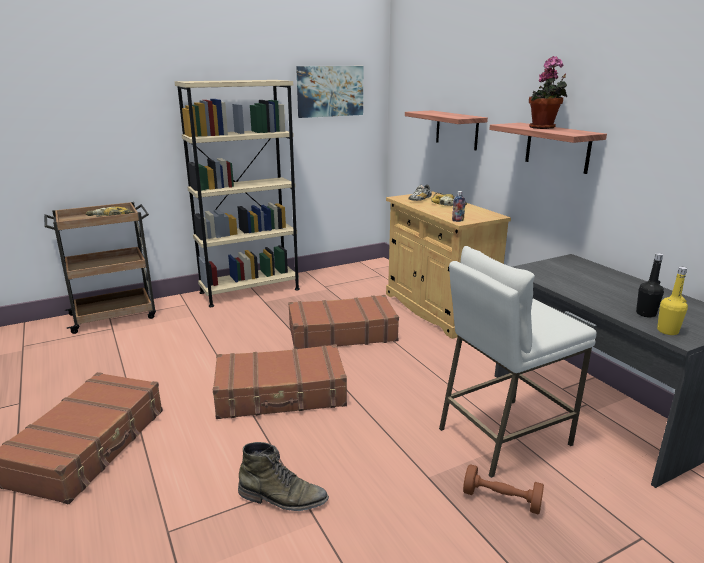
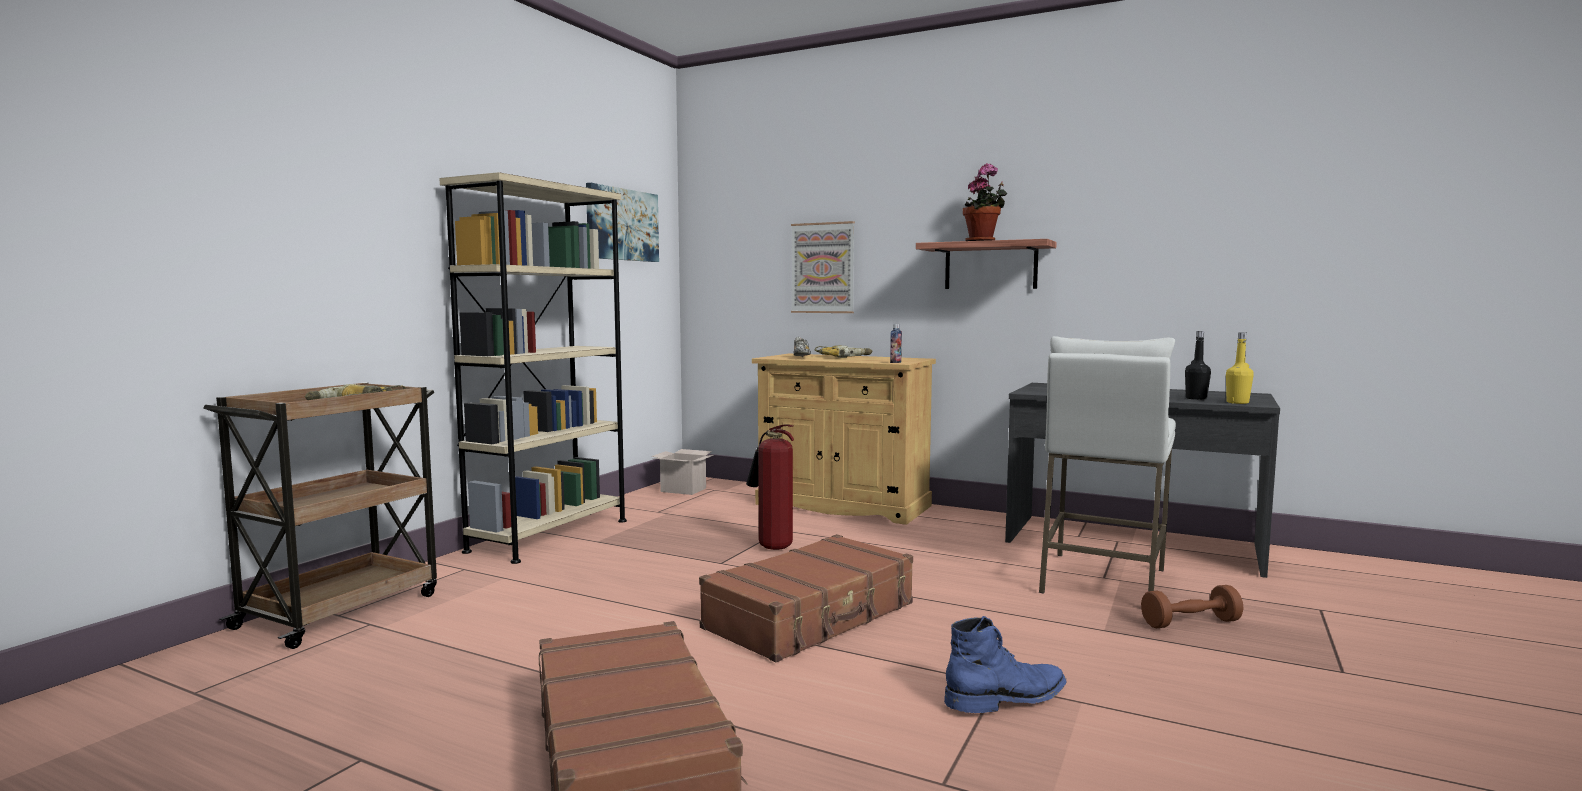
camera: 35 degrees left, 15 degrees down
green boot [238,442,329,511] -> blue boot [944,616,1066,713]
brown suitcase [288,295,399,349] -> fire extinguisher [746,424,794,550]
shelf [405,110,488,150] -> picture [791,221,855,313]
none -> cardboard box [652,449,714,495]

